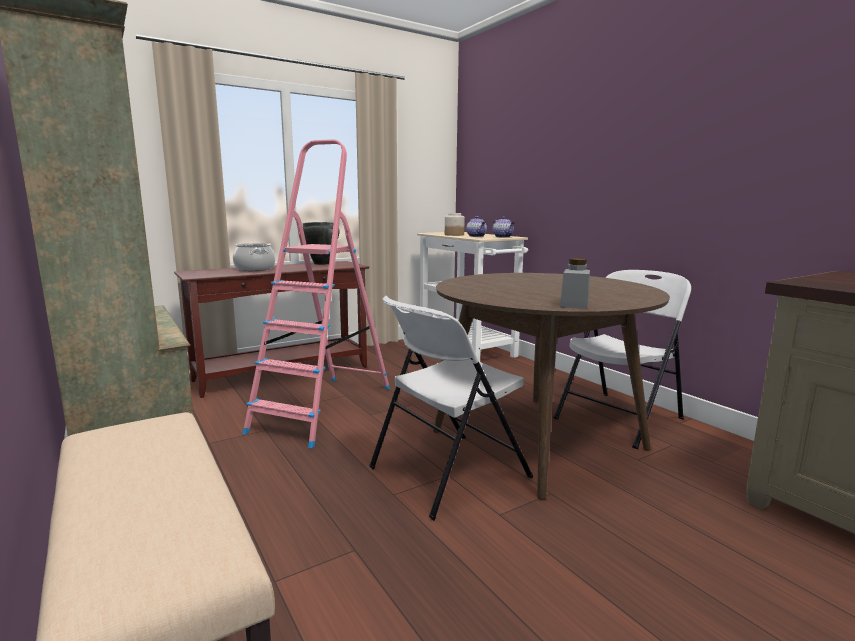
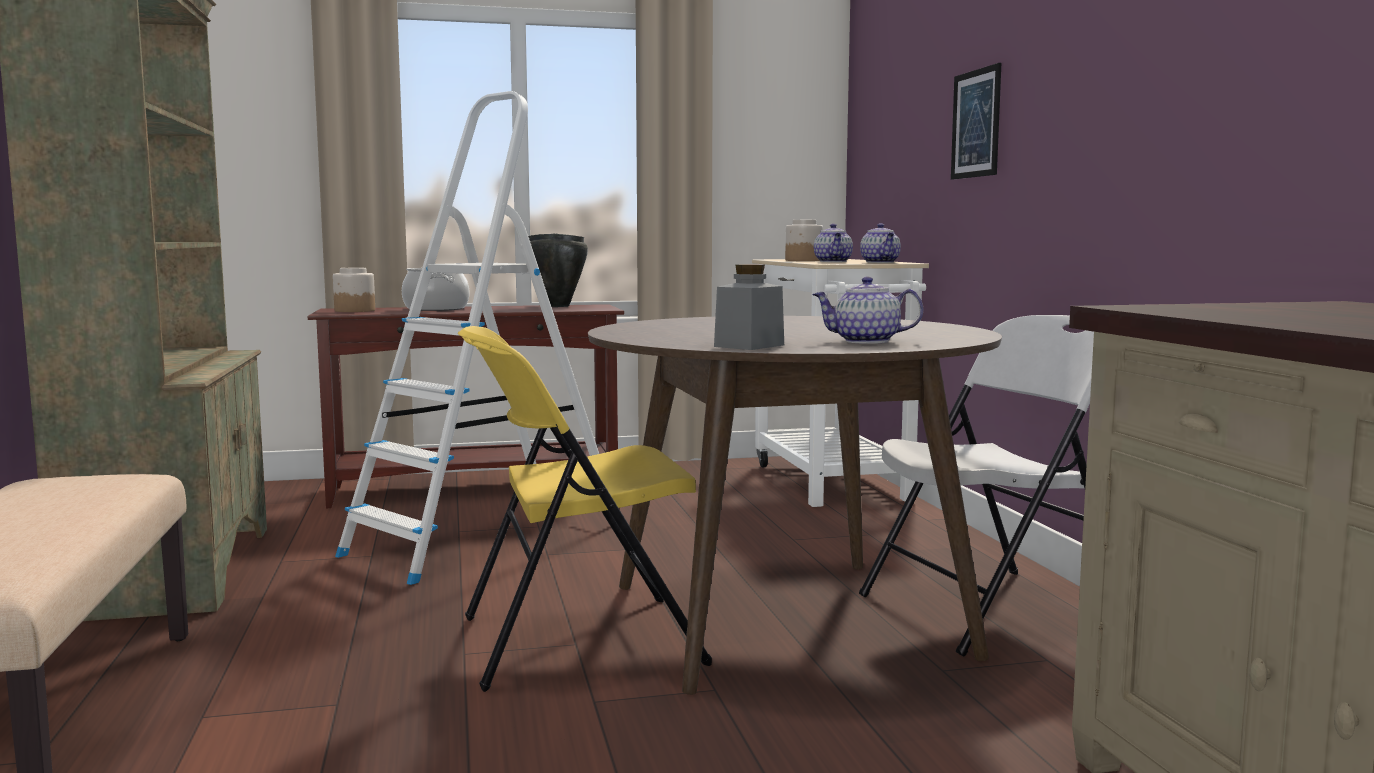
camera: 20 degrees right, 5 degrees down
pink step ladder [242,139,390,449] -> white step ladder [335,91,599,585]
white chair [369,296,533,521] -> yellow chair [458,326,712,692]
none -> jar [333,268,375,312]
none -> teapot [813,277,923,344]
none -> picture [951,63,1001,180]

